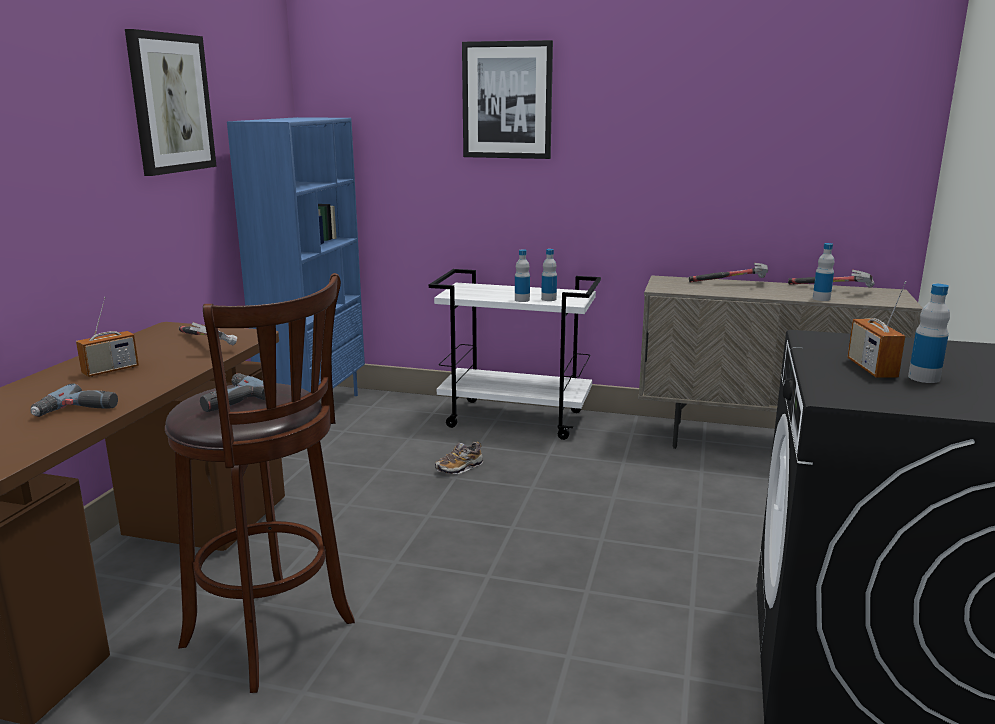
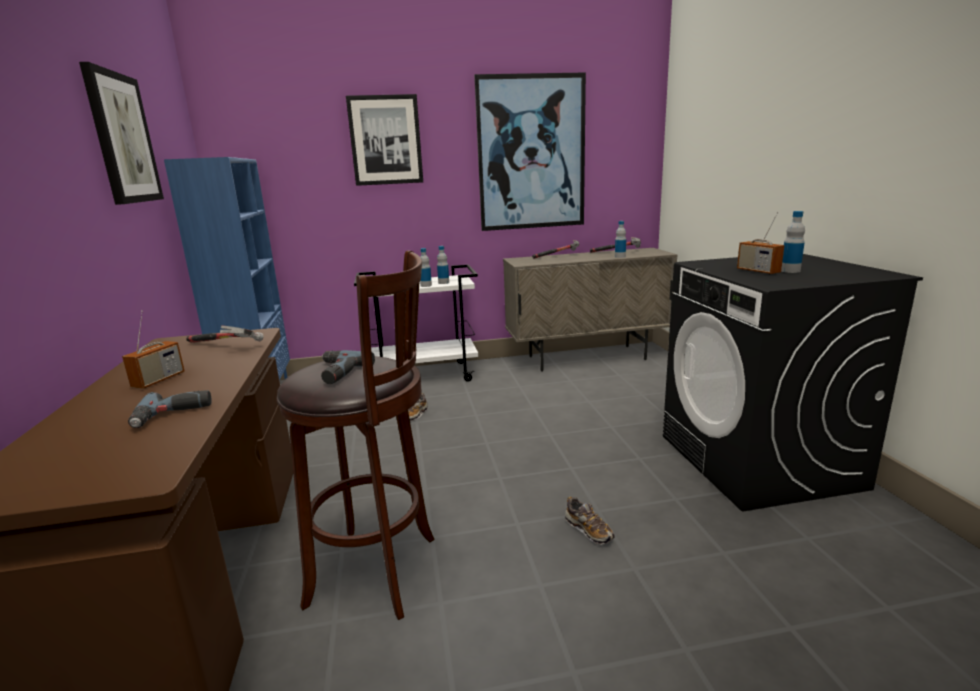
camera: 25 degrees left, 0 degrees up
none -> picture [474,72,586,231]
none -> shoe [565,497,615,545]

